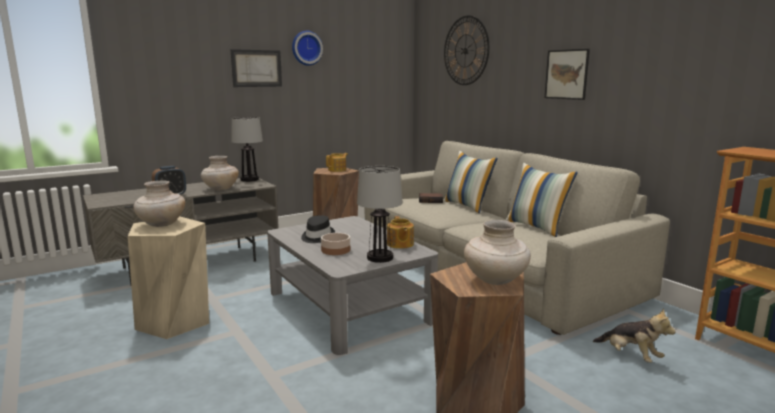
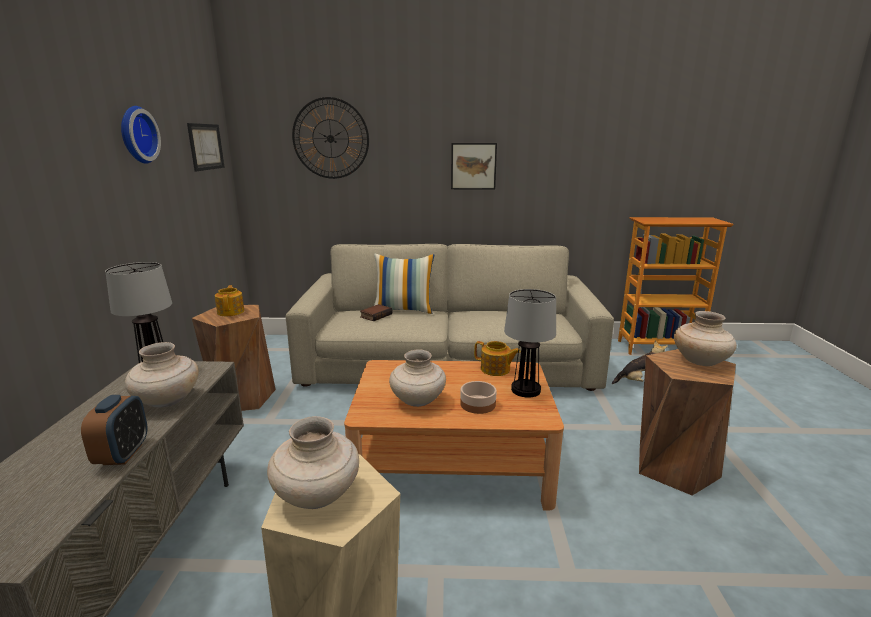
camera: 55 degrees left, 5 degrees up
picture [230,49,282,87] -> picture moved to [187,123,225,171]
grey coffee table [267,216,438,355] -> brown coffee table [344,360,564,511]
black hat [301,215,335,243] -> beige vase [389,349,446,407]
pillow [505,163,578,237] -> none

